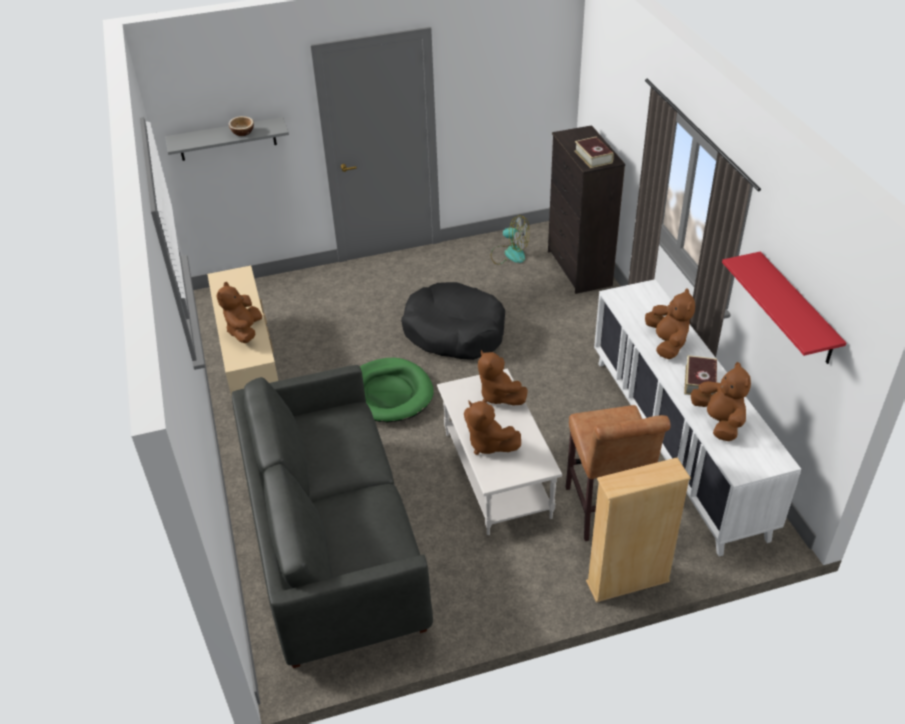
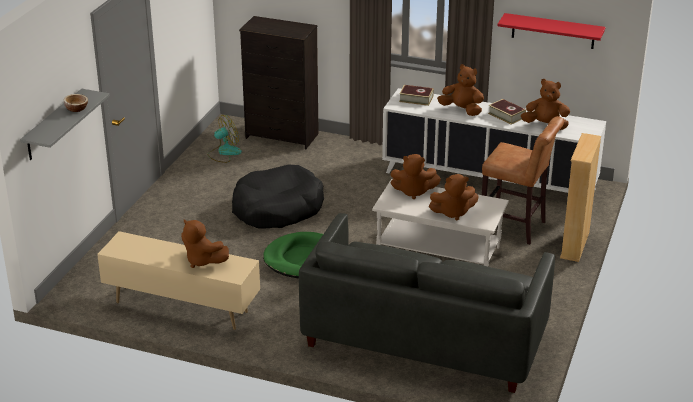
camera: 55 degrees left, 10 degrees down
book [574,136,614,168] -> book moved to [399,85,434,106]

